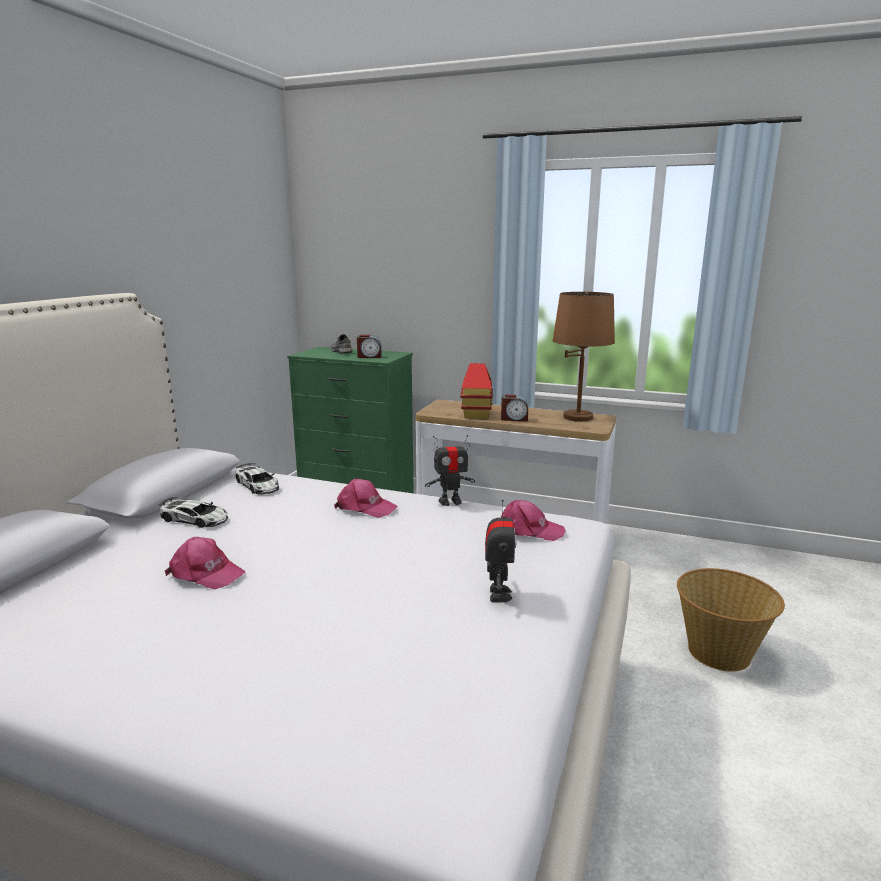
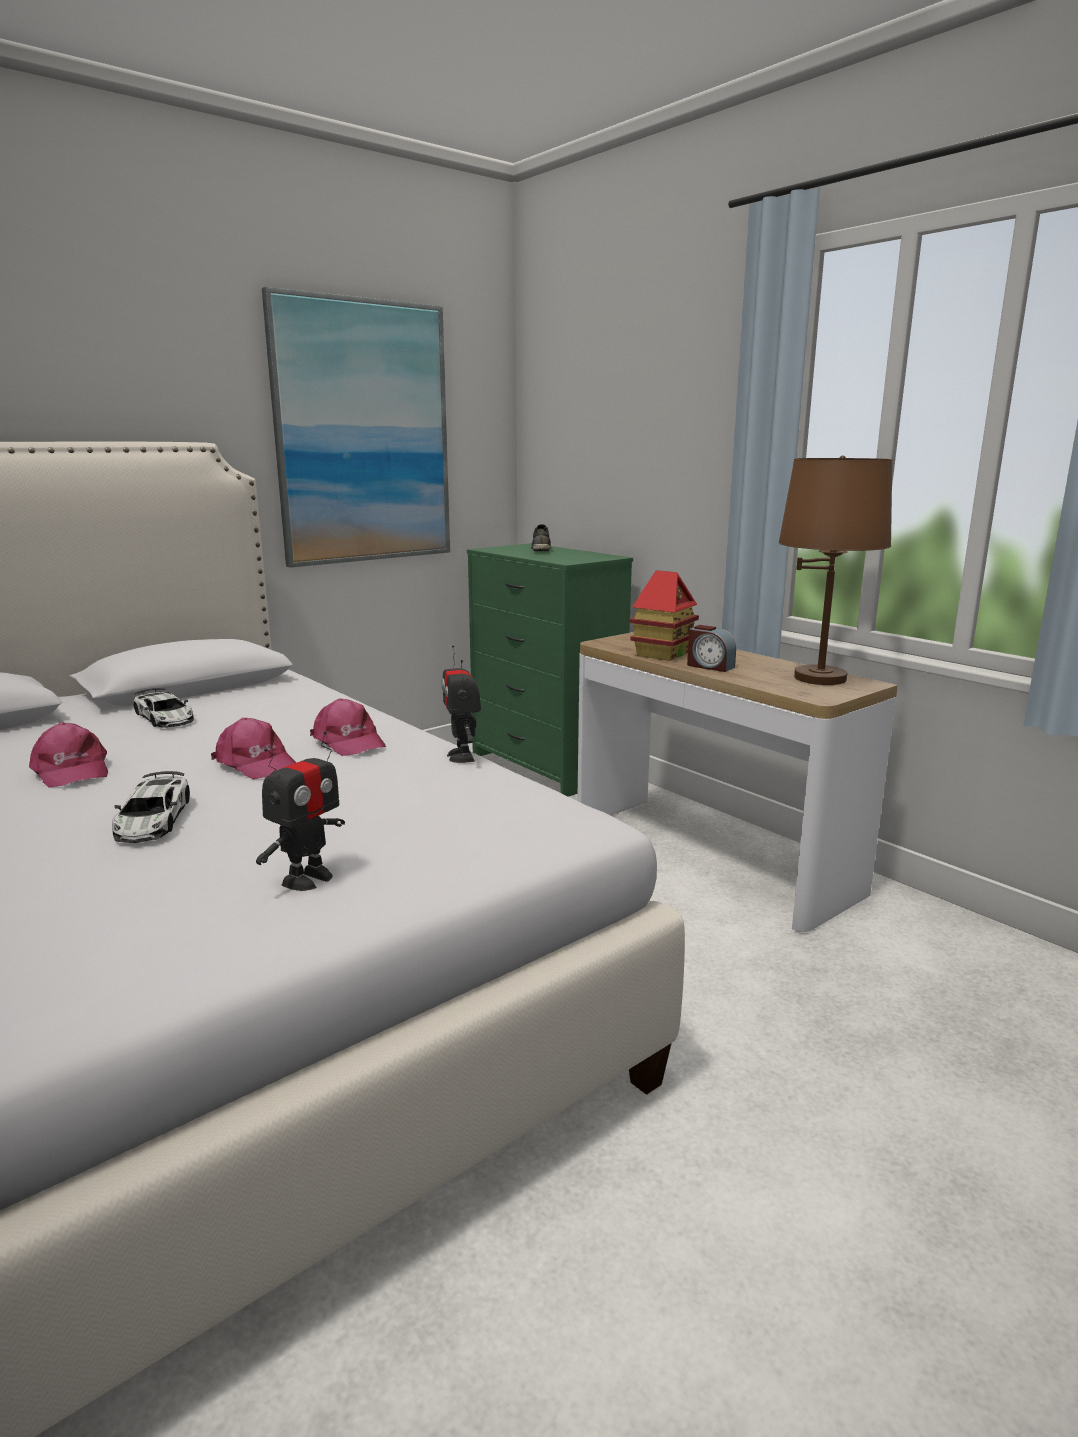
camera: 30 degrees right, 0 degrees up
toy car [235,463,279,495] -> toy car moved to [112,771,190,843]
alarm clock [357,335,382,358] -> none
toy robot [425,435,475,506] -> toy robot turned 60 degrees clockwise [441,645,481,763]
pink cap [501,500,566,541] -> pink cap moved to [211,718,296,779]
basket [677,568,785,672] -> none
none -> picture [262,287,450,567]

